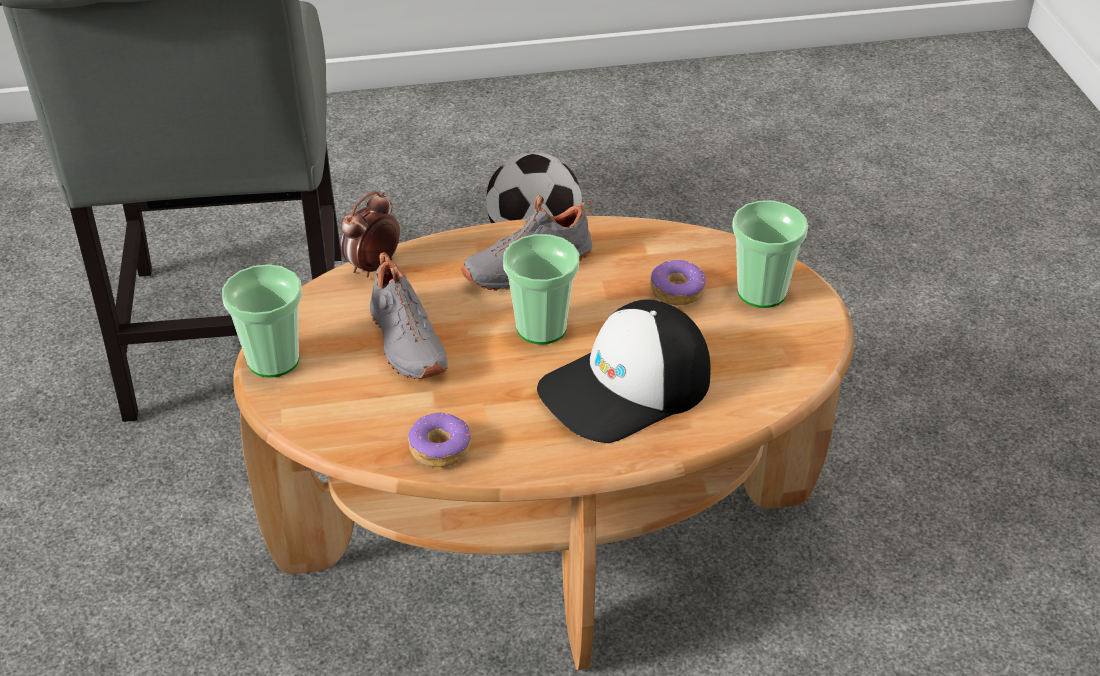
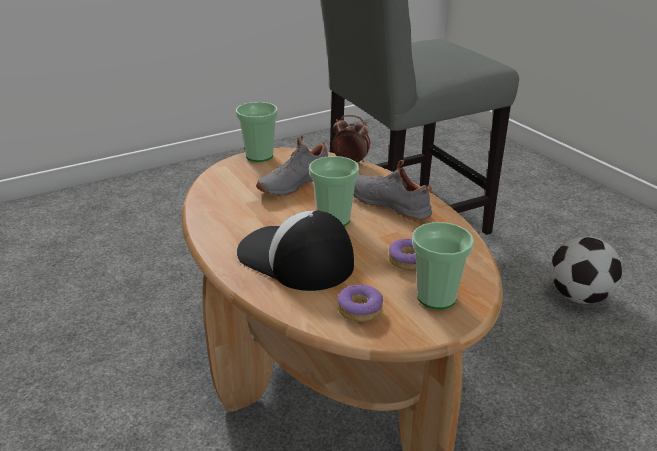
camera: 70 degrees right, 10 degrees down
donut [408,413,471,467] -> donut moved to [337,285,383,322]

